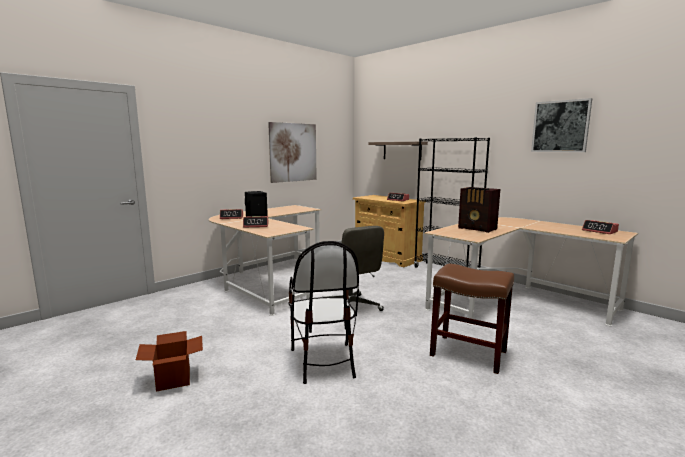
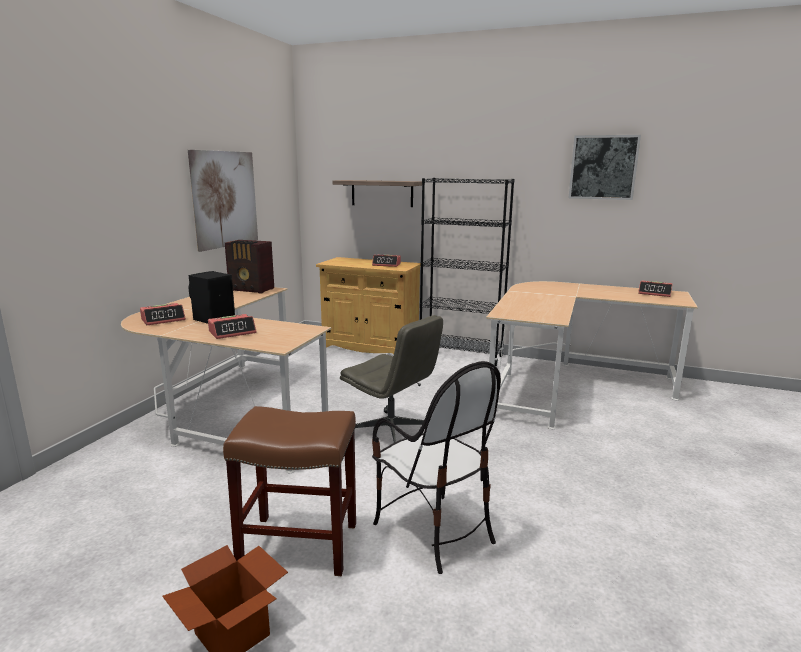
camera: 25 degrees left, 5 degrees up
brown stool [430,264,514,374] -> brown stool moved to [223,406,356,576]
radio [458,187,500,233] -> radio moved to [225,240,274,294]

